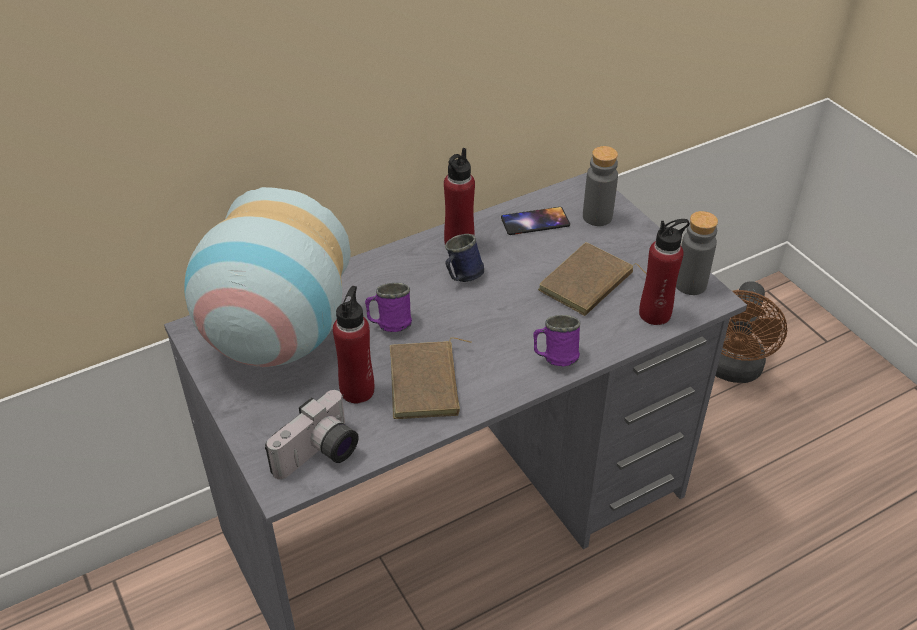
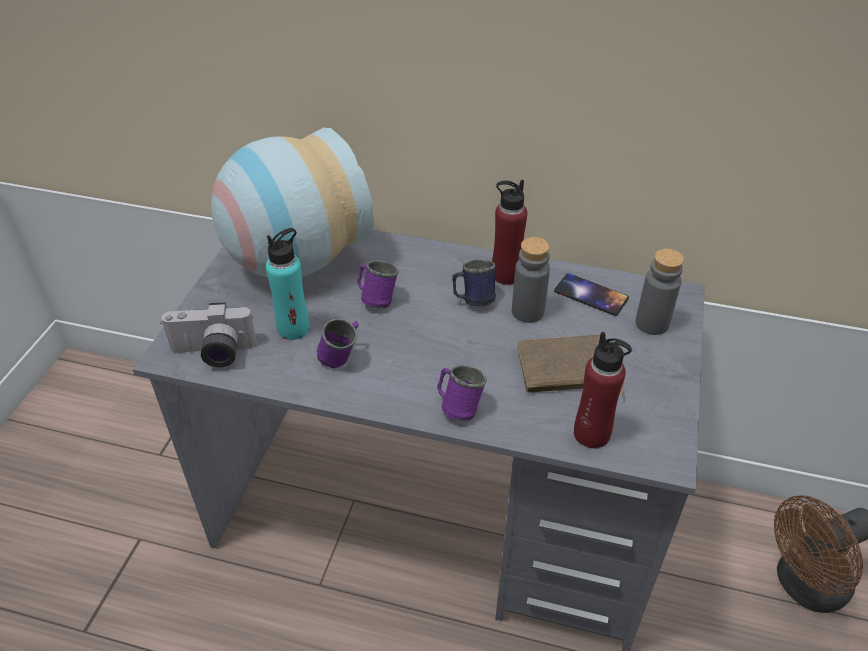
camera: 45 degrees right, 0 degrees up
red bottle [333,286,374,403] -> turquoise bottle [266,228,310,340]
brown book [390,337,472,419] -> purple mug [317,318,359,368]
grey bottle [676,211,718,295] -> grey bottle moved to [512,237,550,323]

